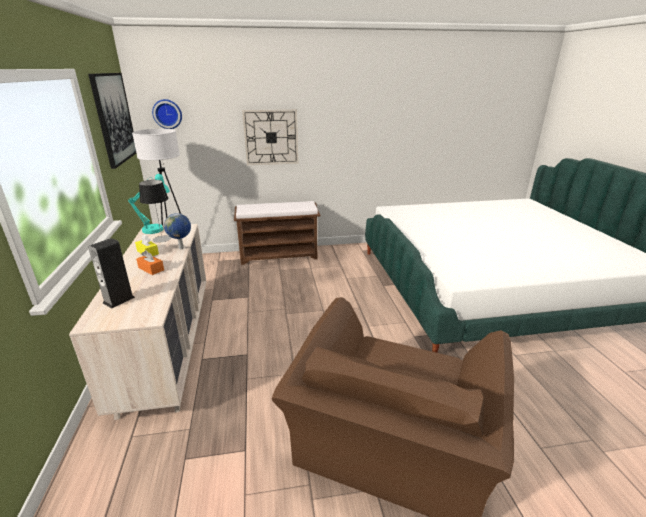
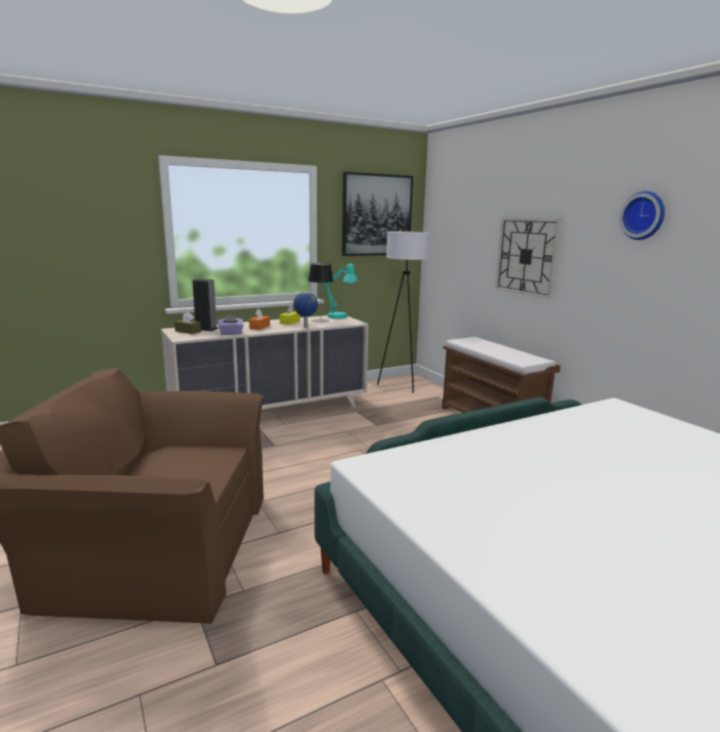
camera: 70 degrees right, 10 degrees down
wall clock [152,99,182,129] -> wall clock moved to [619,191,665,240]
none -> brown tissue box [175,312,201,334]
none -> purple tissue box [218,315,244,335]

